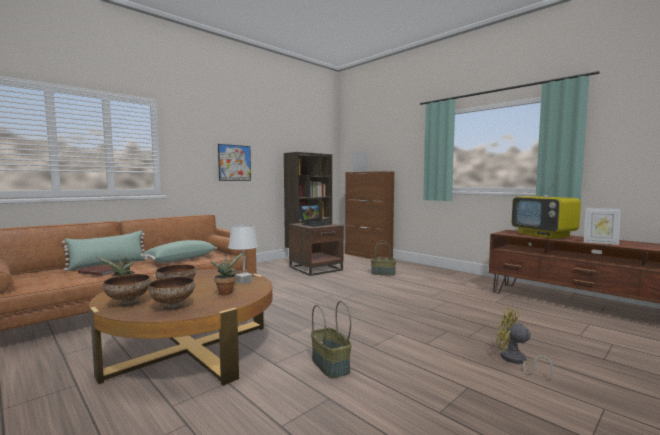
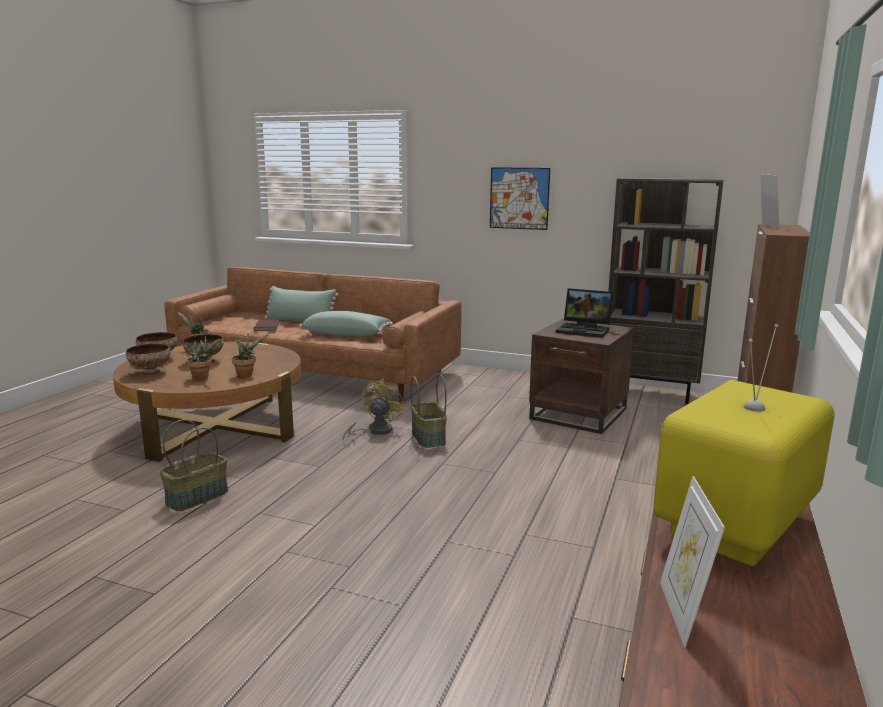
camera: 65 degrees right, 10 degrees up
white table lamp [228,225,258,285] -> potted plant [232,333,269,378]
basket [371,241,396,276] -> basket moved to [410,374,447,448]
yellow fan [496,307,553,381] -> yellow fan moved to [343,379,404,441]

